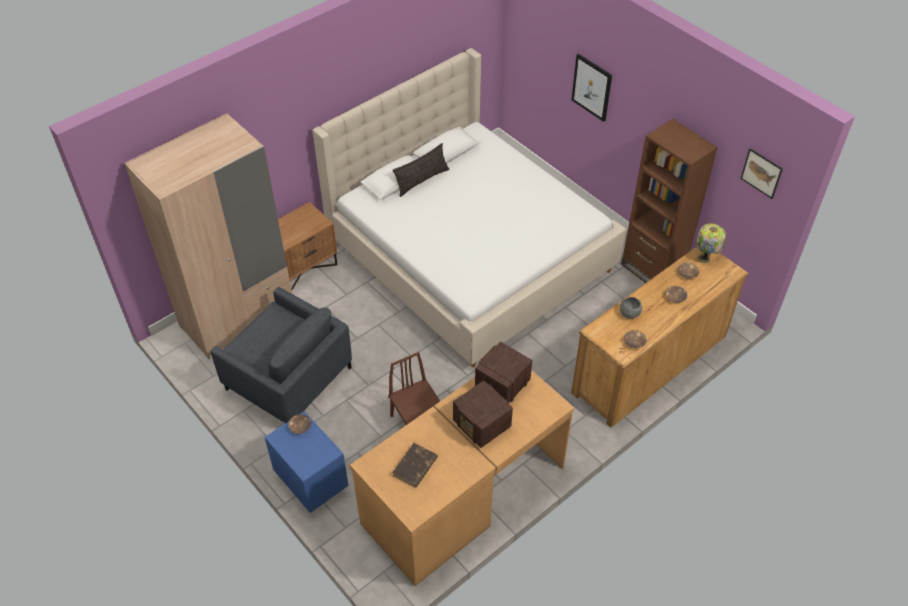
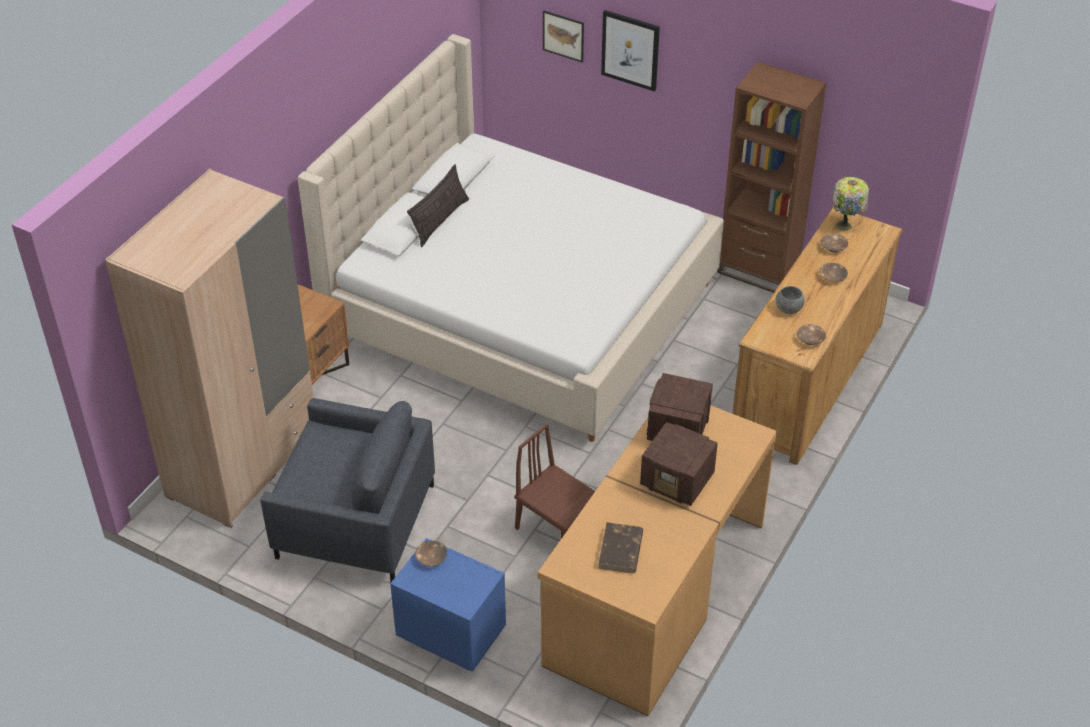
camera: 20 degrees left, 5 degrees down
picture [740,148,783,199] -> picture moved to [543,11,584,62]

